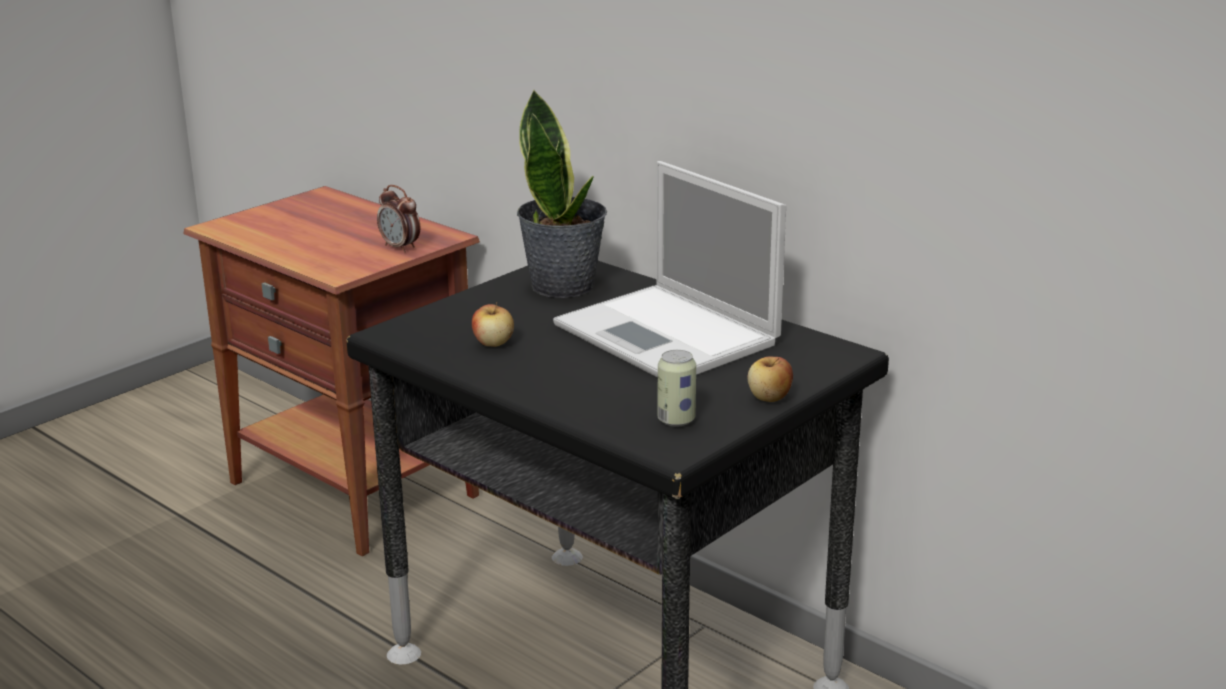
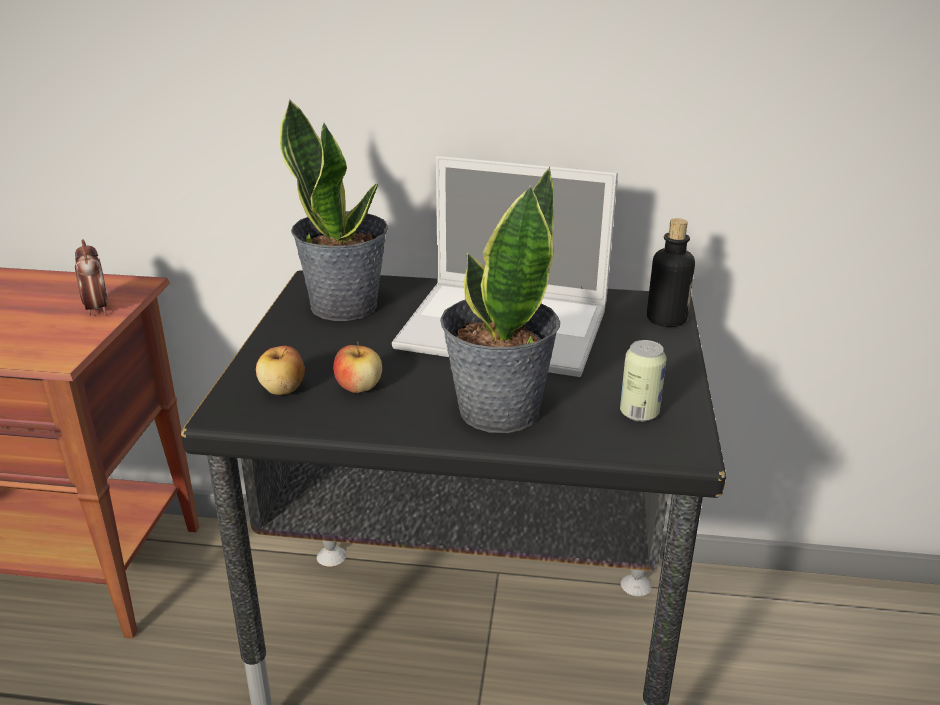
camera: 35 degrees left, 5 degrees up
alarm clock [377,185,420,253] -> alarm clock turned 120 degrees counterclockwise [75,239,109,315]
apple [748,356,793,402] -> apple moved to [256,346,305,395]
none -> potted plant [440,167,560,433]
none -> bottle [647,218,695,327]

